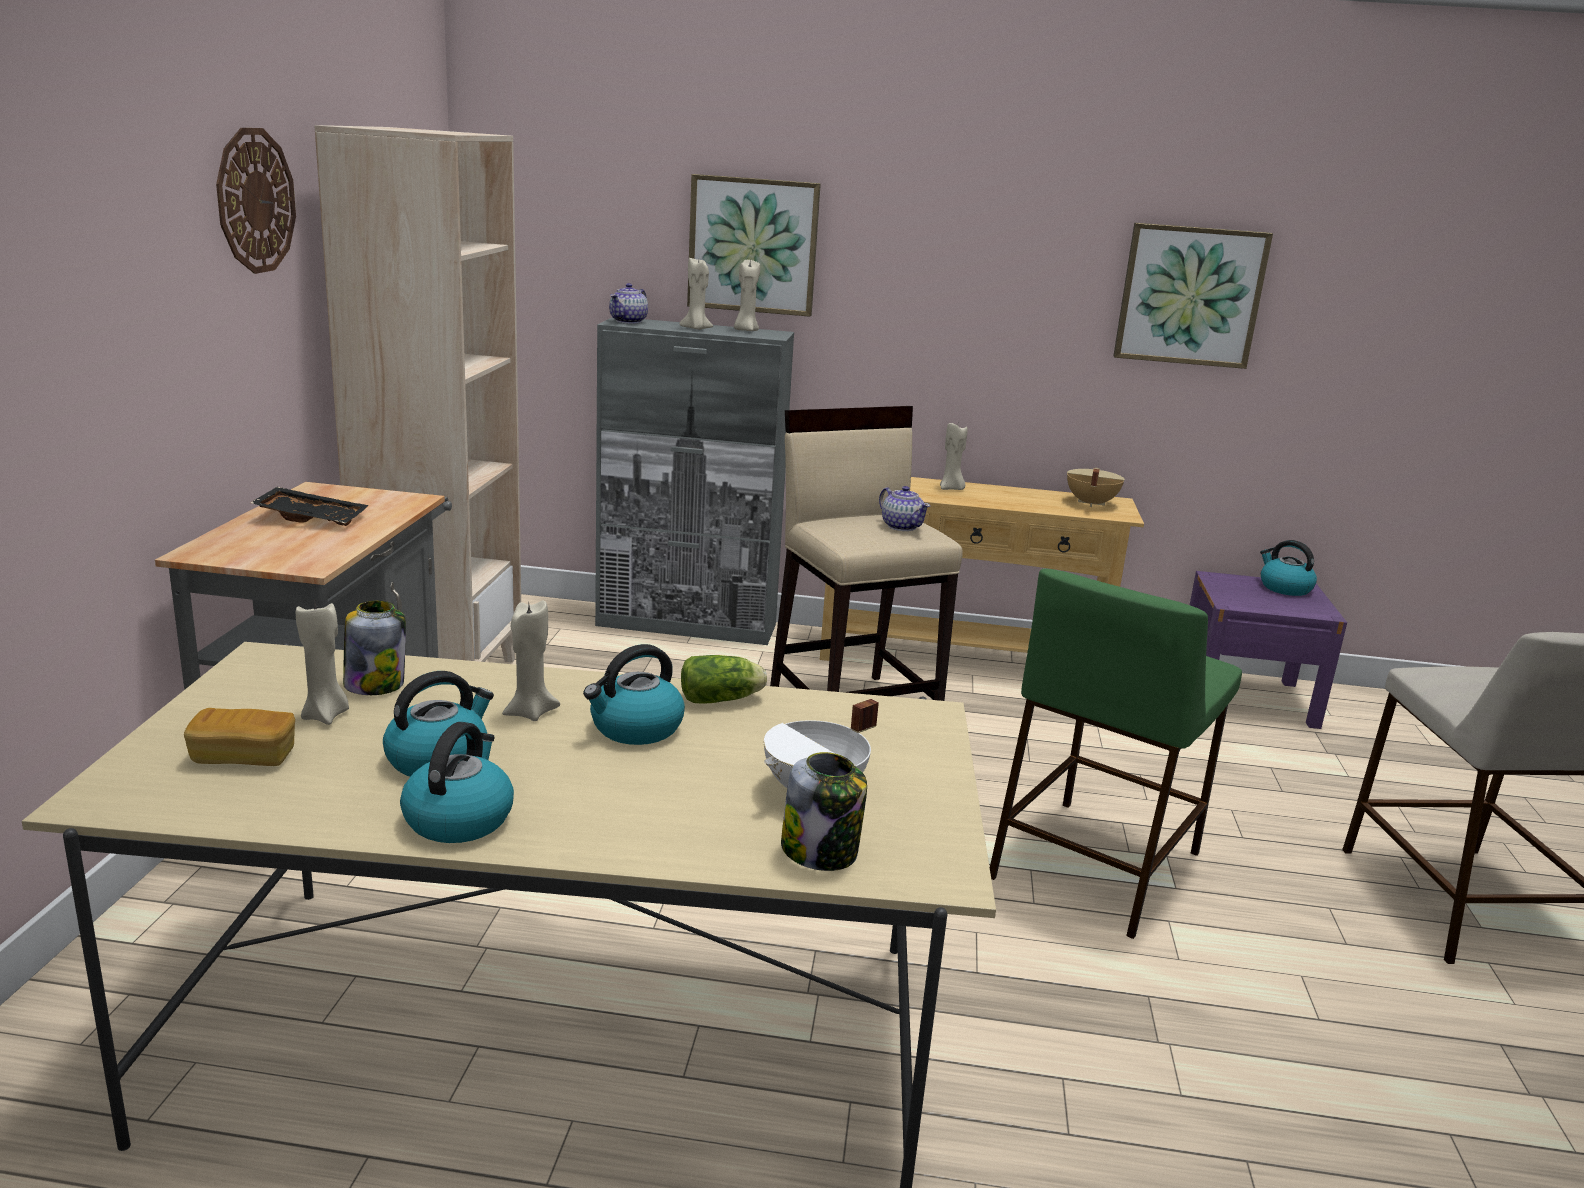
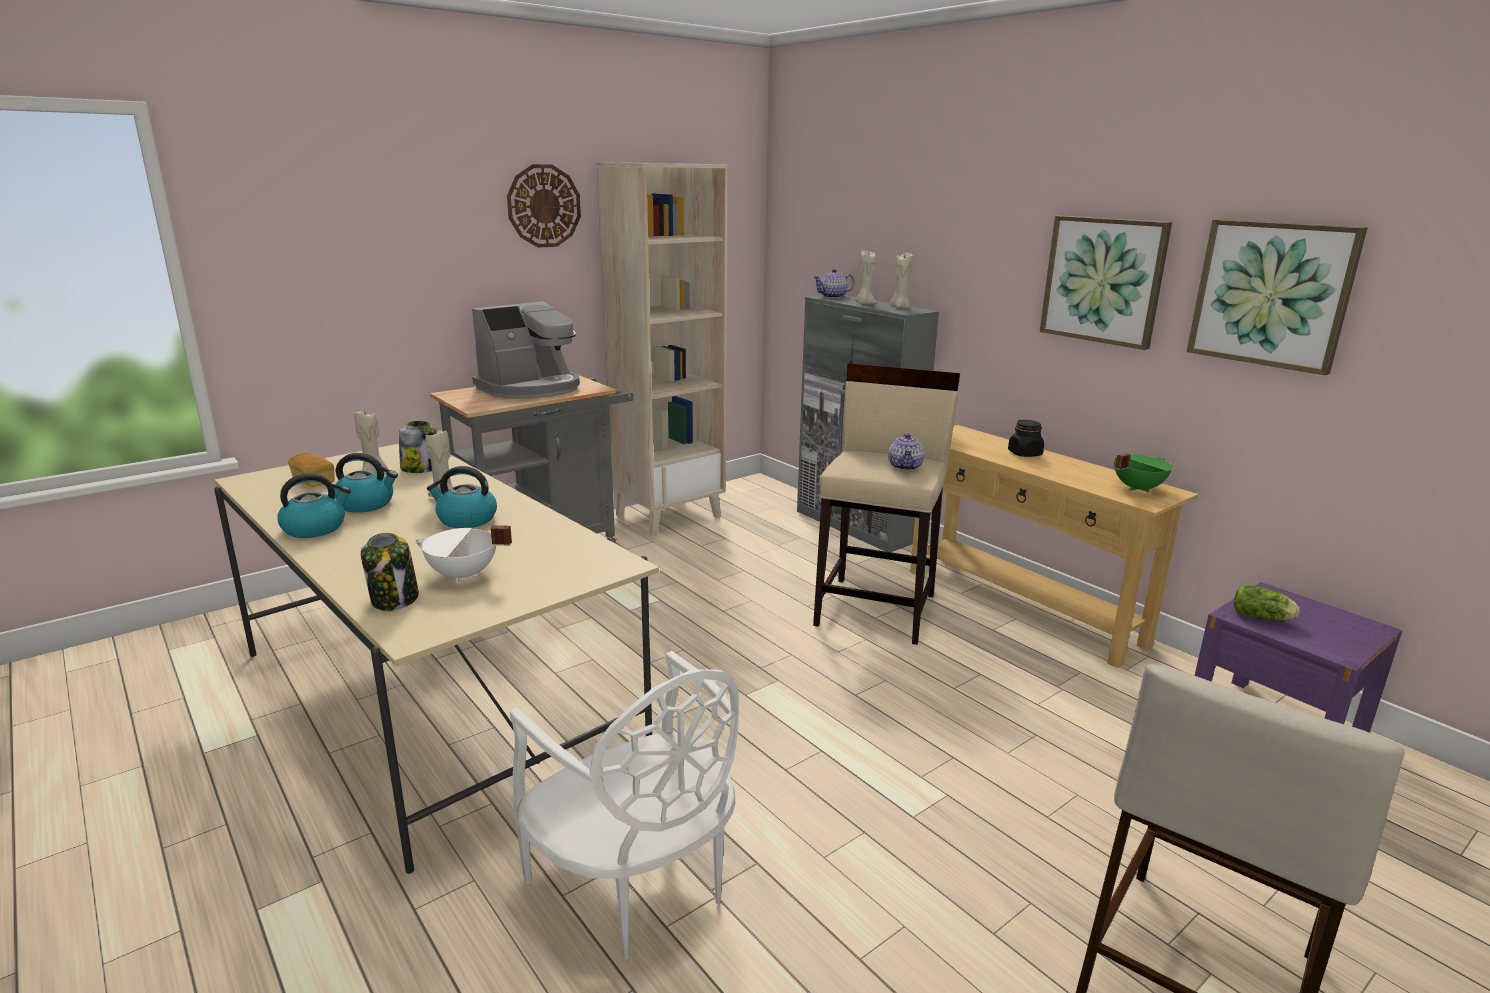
camera: 45 degrees right, 0 degrees up
black tray [251,487,369,526] -> coffee machine [472,301,580,399]
lettuce [681,655,767,704] -> lettuce moved to [1234,584,1299,620]
picture [687,174,821,317] -> picture moved to [1040,215,1172,350]
beige candle [940,423,968,490] -> black jar [1008,420,1044,457]
green stool [990,569,1242,939] -> none
beige cooking pot [1067,468,1125,507] -> green cooking pot [1114,453,1173,493]
kettle [1260,540,1317,596] -> none
none -> white chair [510,651,739,960]

